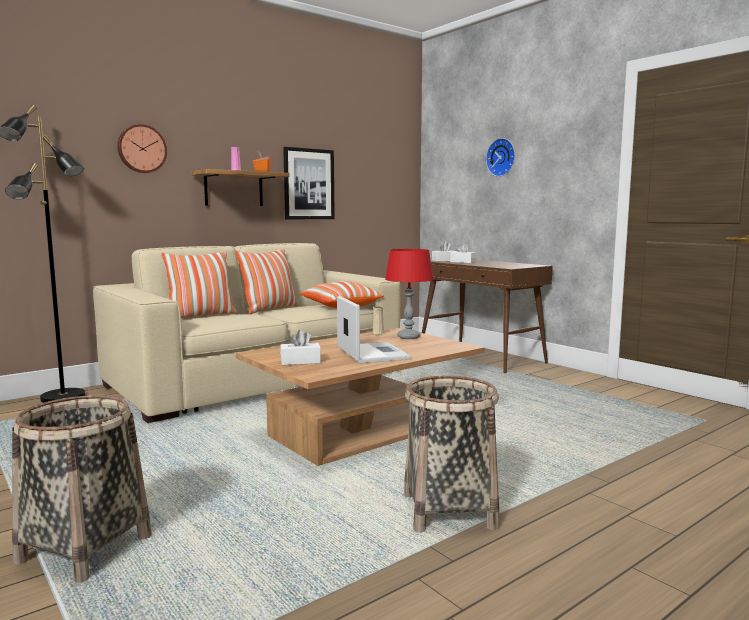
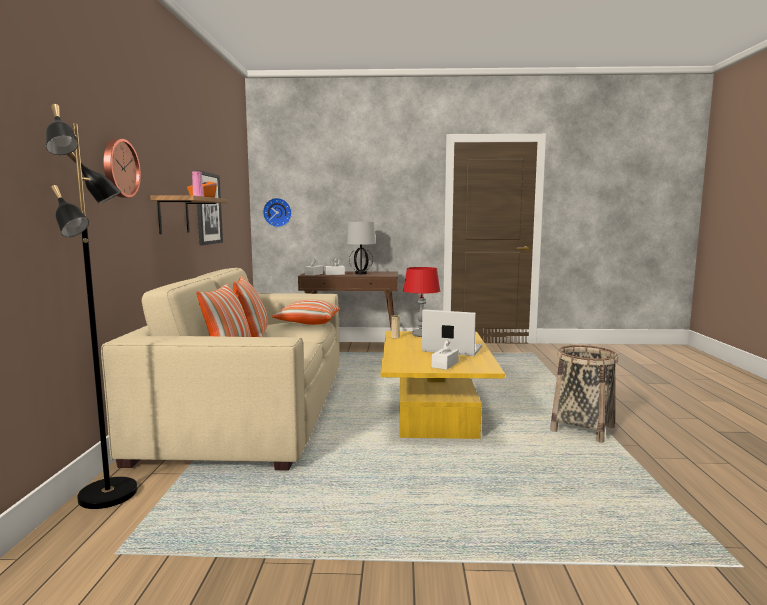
camera: 50 degrees left, 0 degrees up
basket [12,395,152,583] -> none
brown coffee table [236,328,485,466] -> yellow coffee table [380,331,505,439]
wall clock [486,138,515,177] -> wall clock moved to [263,198,292,227]
none -> table lamp [346,222,376,274]

